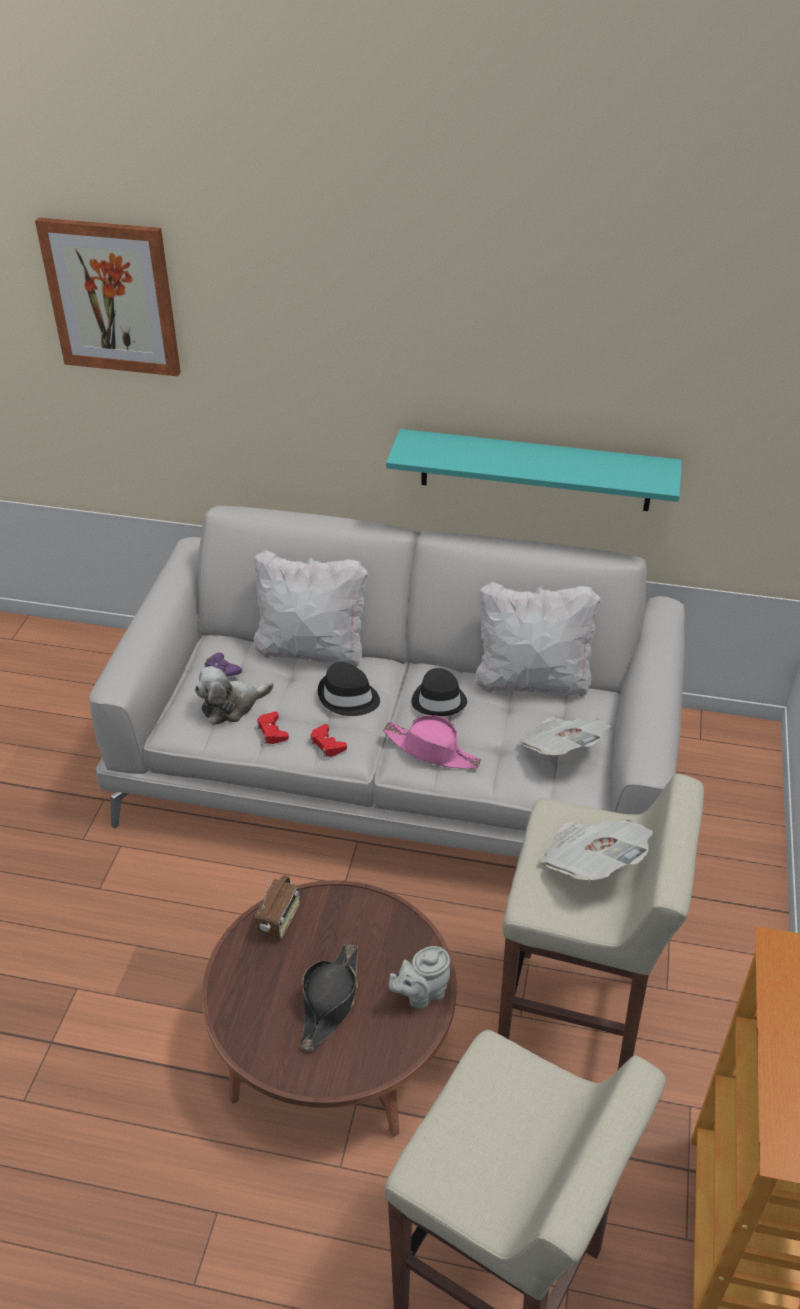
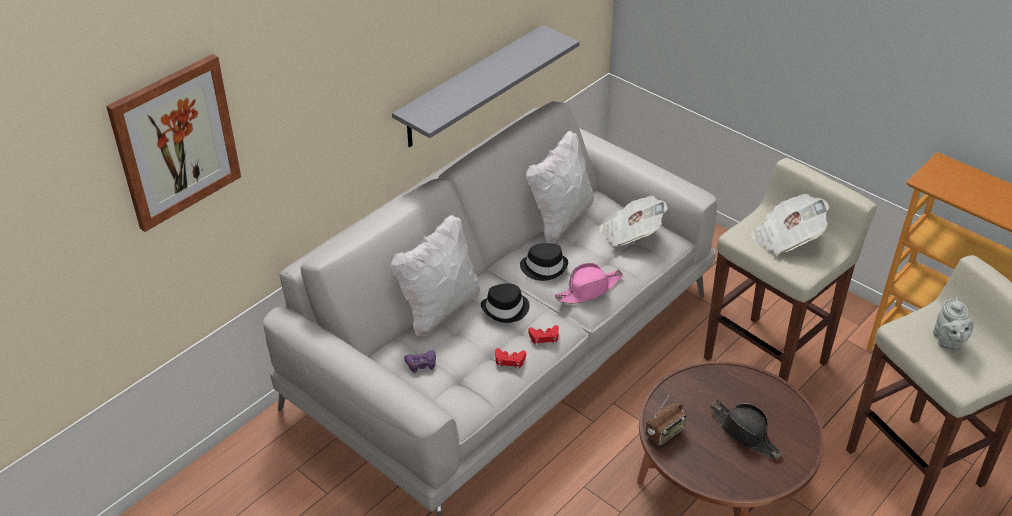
camera: 60 degrees left, 0 degrees up
plush toy [195,666,274,725] -> none
radio [255,873,300,939] -> radio turned 90 degrees clockwise [645,395,687,446]
turquoise shelf [386,429,682,511] -> grey shelf [392,25,580,147]
grey teapot [389,946,450,1009] -> grey teapot moved to [933,297,974,350]

